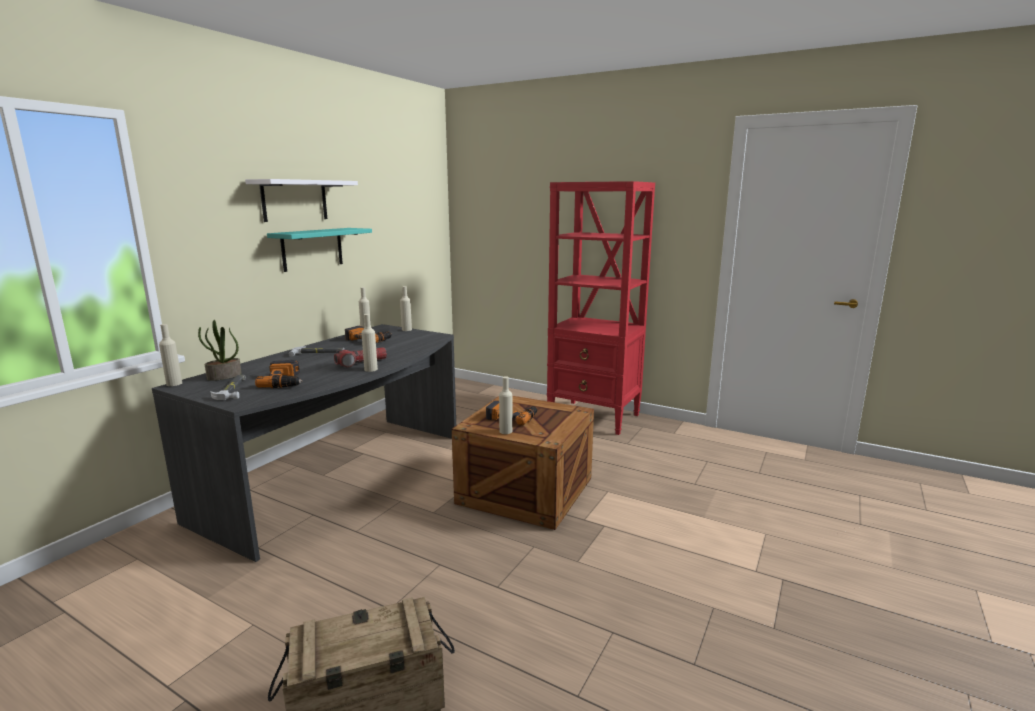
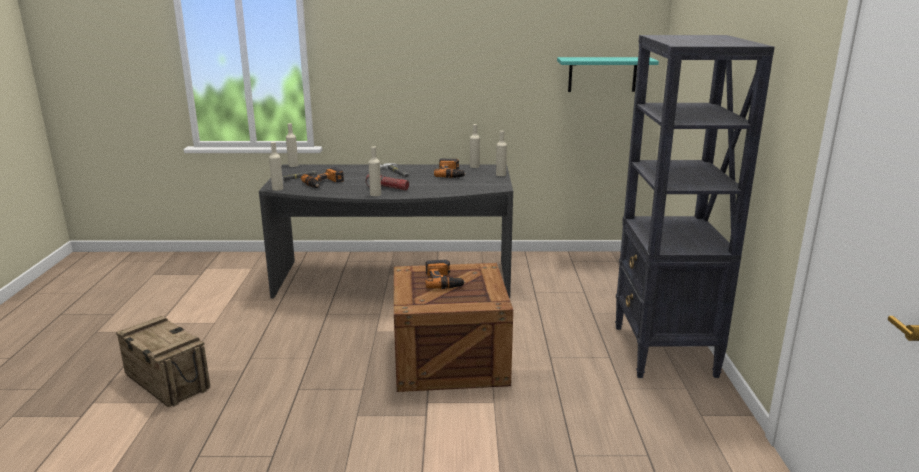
camera: 60 degrees right, 5 degrees up
potted plant [198,320,242,381] -> none
white shelf [245,179,358,222] -> none
turquoise shelf [267,228,372,272] -> turquoise shelf moved to [557,57,659,92]
beige bottle [499,376,513,434] -> beige bottle moved to [269,142,283,191]
red bookcase [547,181,655,435] -> black bookcase [615,35,775,378]

